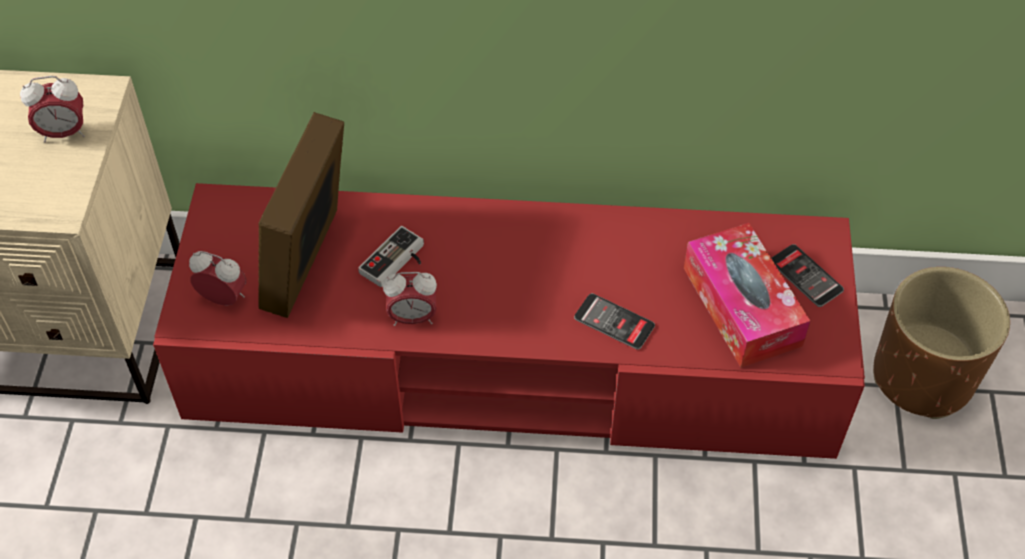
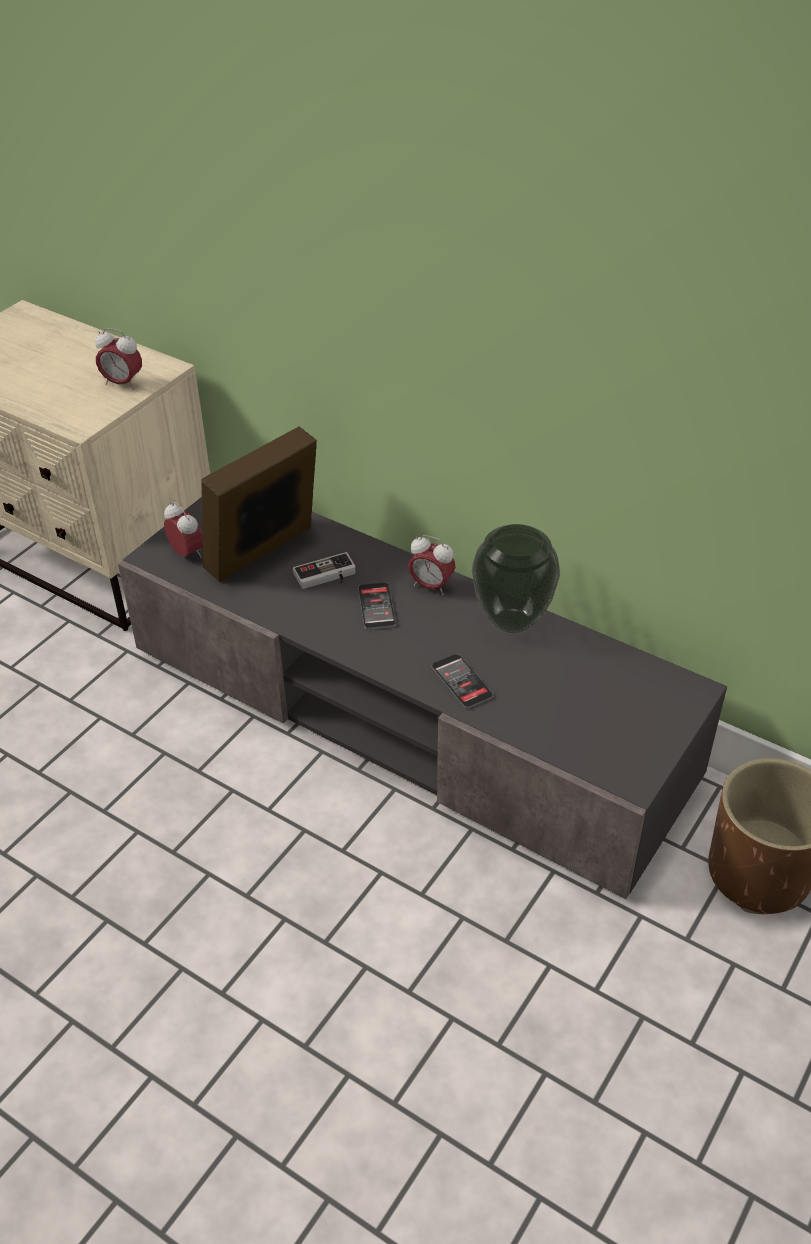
camera: 30 degrees right, 10 degrees down
red tv stand [153,183,865,459] -> grey tv stand [118,497,727,899]
alarm clock [383,272,437,326] -> alarm clock moved to [408,535,456,595]
tissue box [684,223,810,368] -> none
phone [771,244,844,307] -> phone moved to [358,582,396,630]
none -> vase [472,524,560,634]

